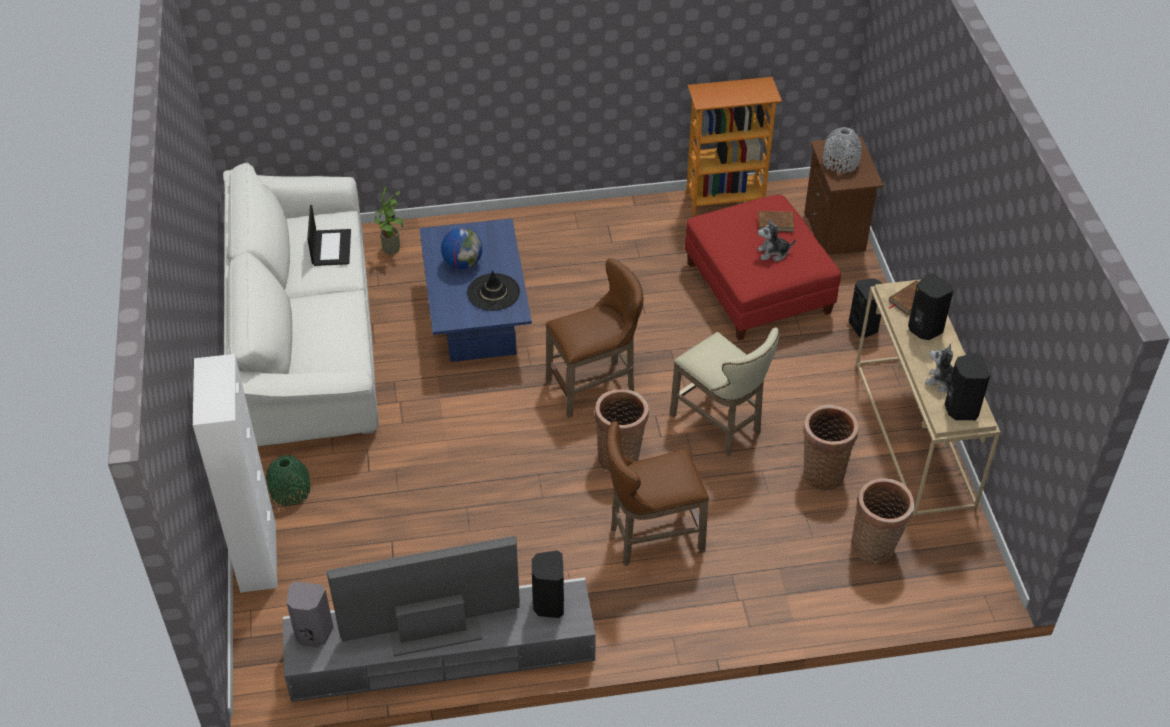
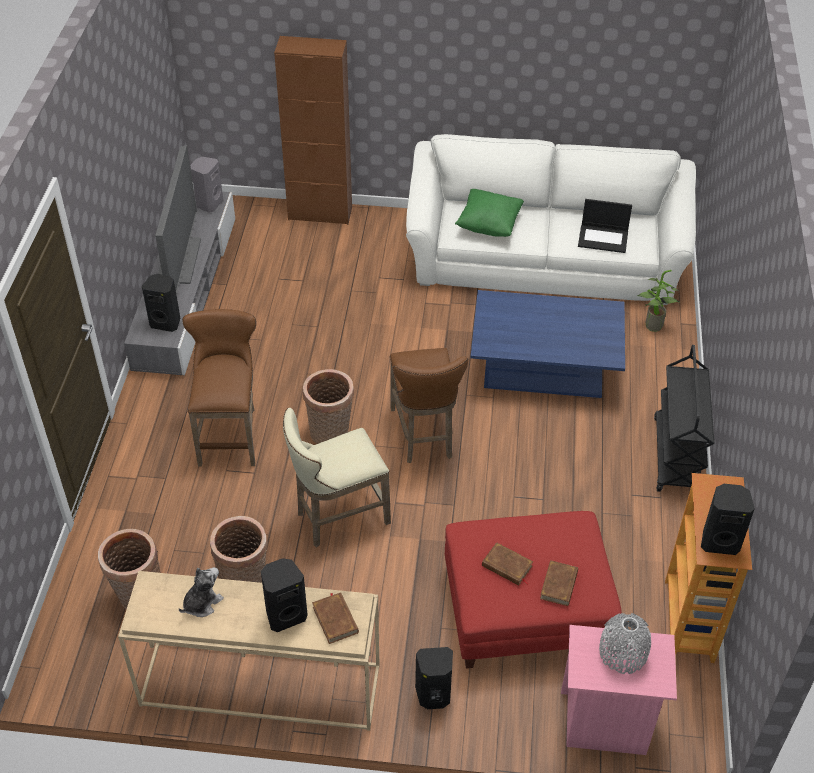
camera: 105 degrees right, 0 degrees up
white cabinet [193,354,278,593] -> brown cabinet [274,36,352,225]
green vase [266,455,310,506] -> none
globe [441,228,482,269] -> none
black hat [467,270,520,311] -> none
plush toy [757,218,796,262] -> brown book [482,542,533,585]
brown nightstand [804,136,884,255] -> pink nightstand [561,625,677,755]
black speaker [944,353,990,420] -> black speaker moved to [701,484,755,555]
none -> green pillow [455,189,524,237]
none -> black cart [654,345,715,492]

